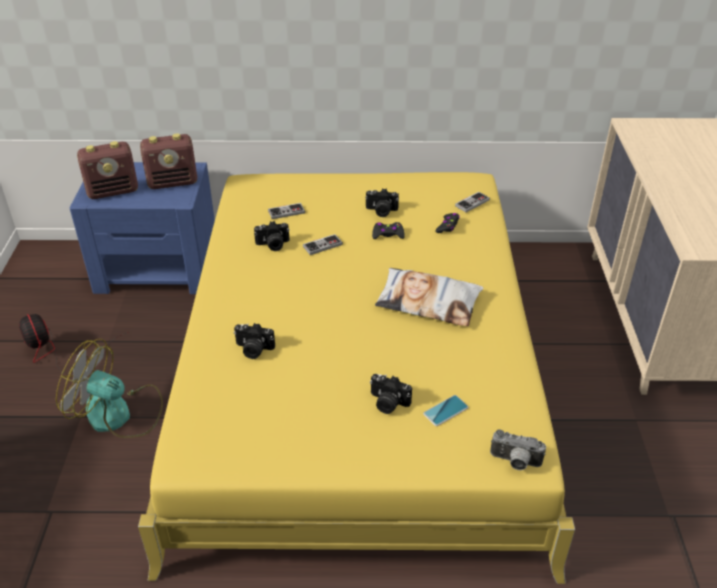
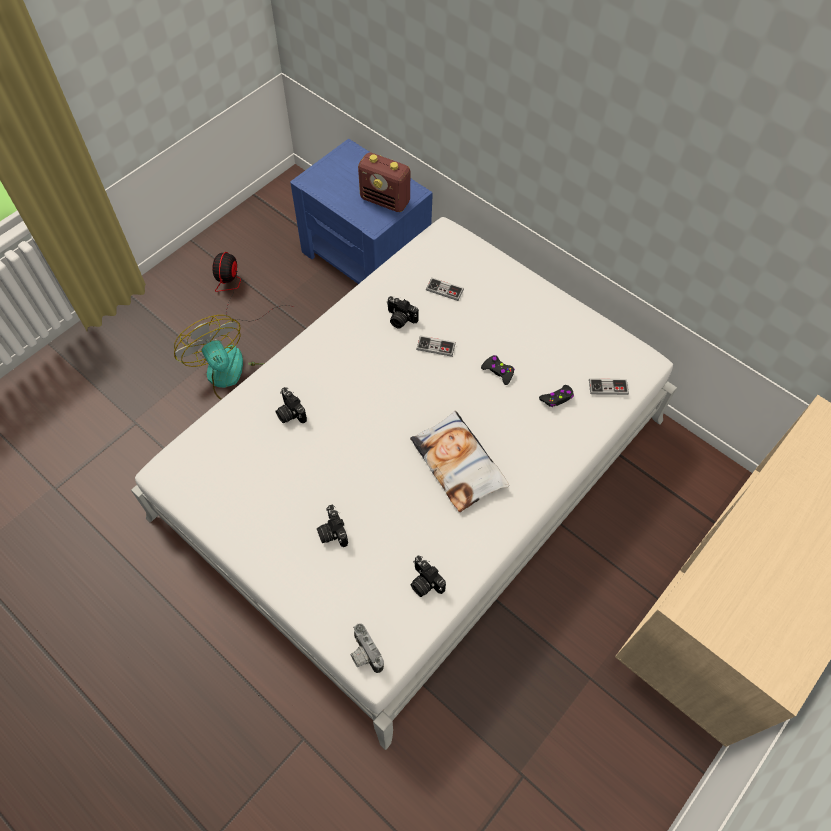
camera: 40 degrees right, 20 degrees up
radio [77,141,138,199] -> none
yellow bed [138,172,575,584] -> white bed [131,217,677,750]
camera [365,188,399,217] -> camera moved to [410,556,446,597]
phone [423,395,469,426] -> none

